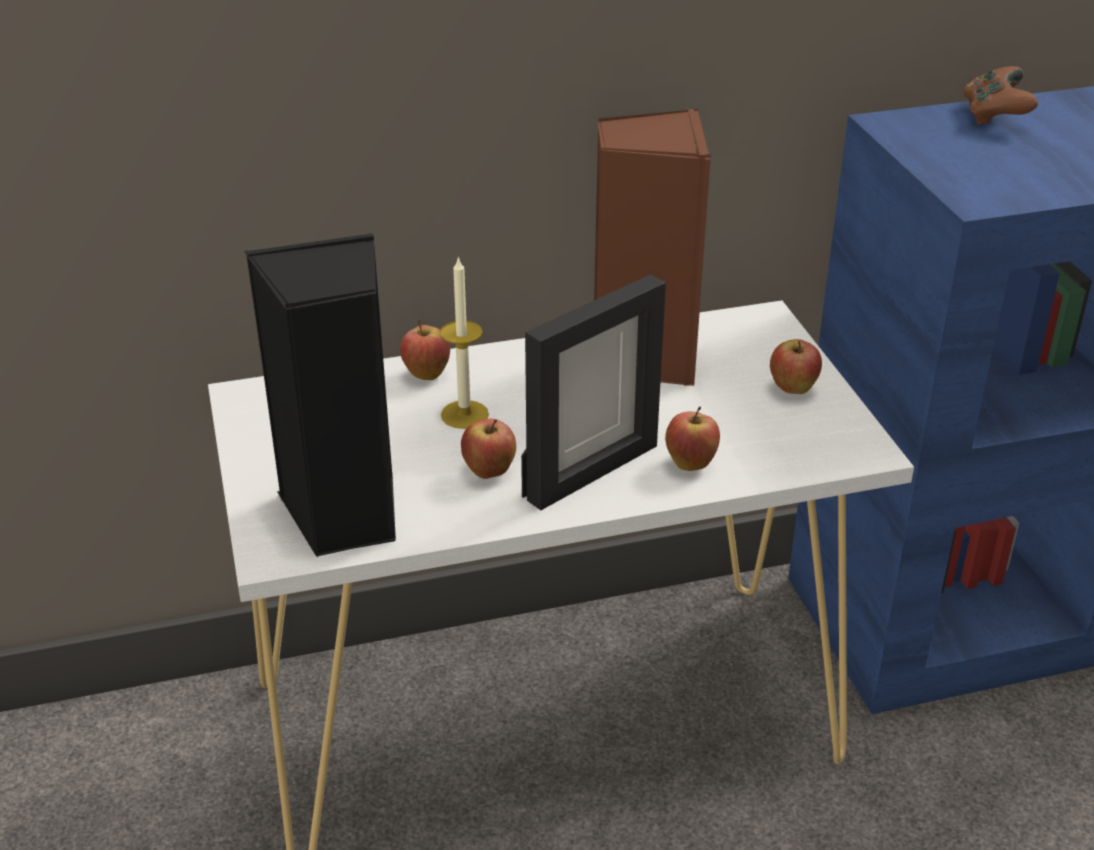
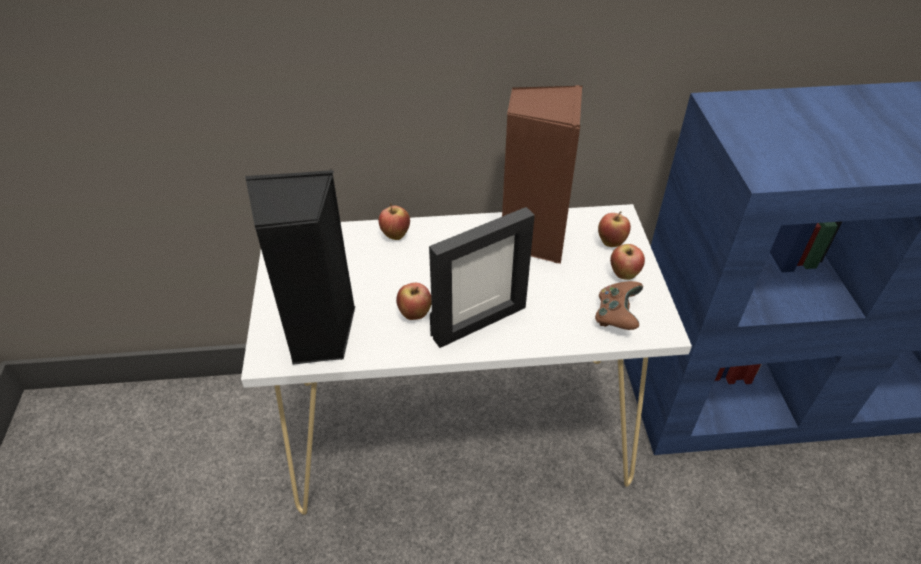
camera: 10 degrees right, 10 degrees up
candle [440,256,489,429] -> none
apple [665,407,720,471] -> apple moved to [598,211,631,247]
brown game controller [963,66,1038,125] -> brown game controller moved to [595,281,643,330]

